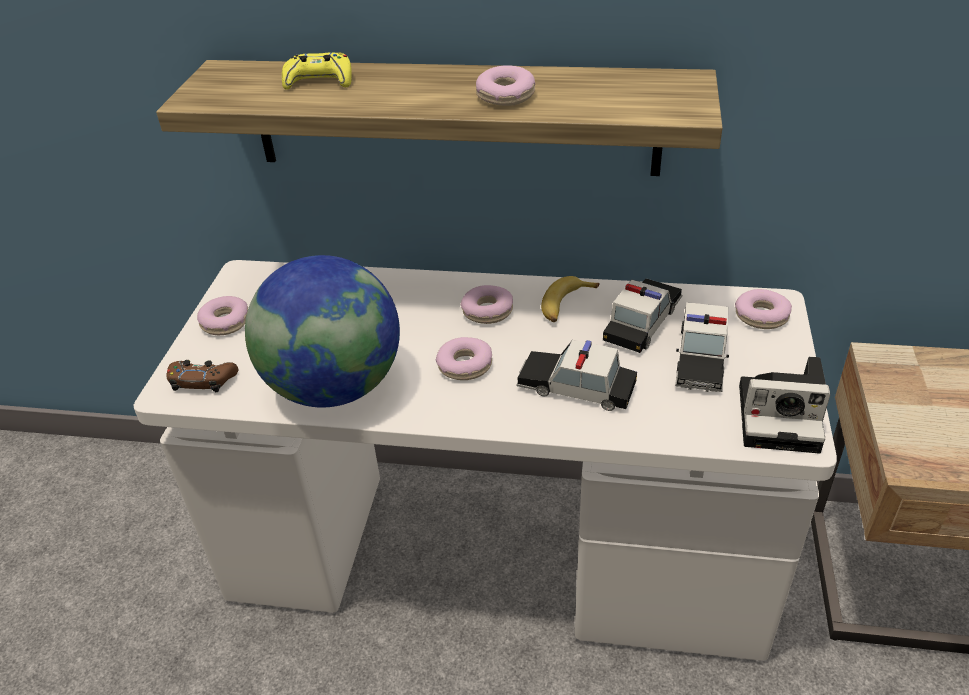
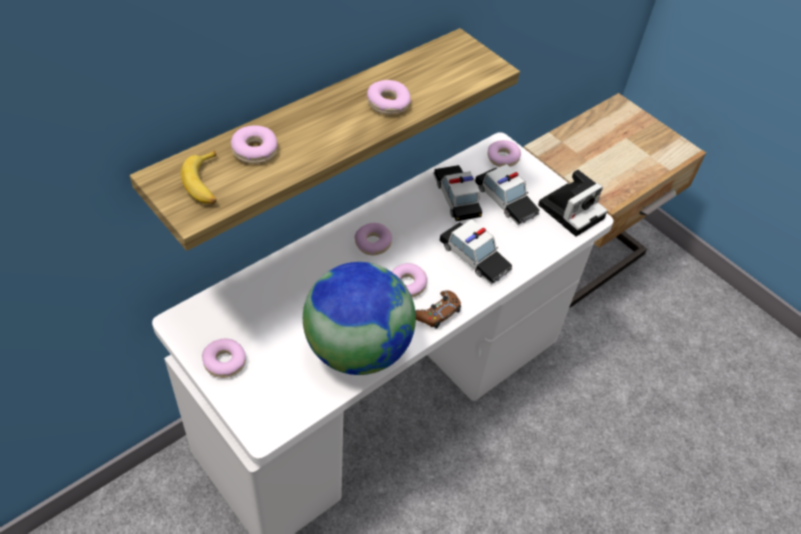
camera: 55 degrees left, 10 degrees up
brown game controller [166,360,238,392] -> brown game controller moved to [415,290,461,329]
yellow game controller [282,52,352,90] -> donut [231,125,277,164]
toy car [516,340,637,411] -> toy car turned 105 degrees counterclockwise [440,219,512,285]
banana [541,276,599,322] -> banana moved to [181,150,217,204]

